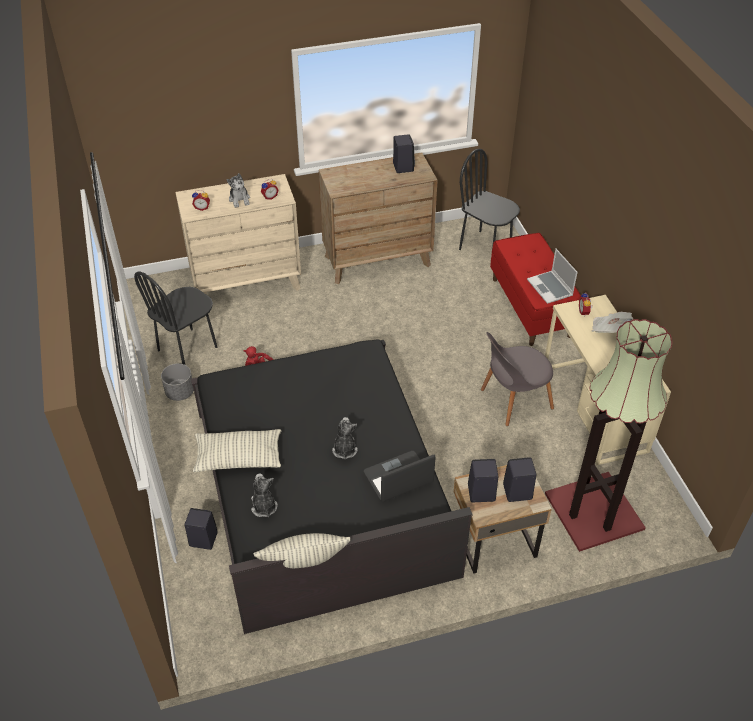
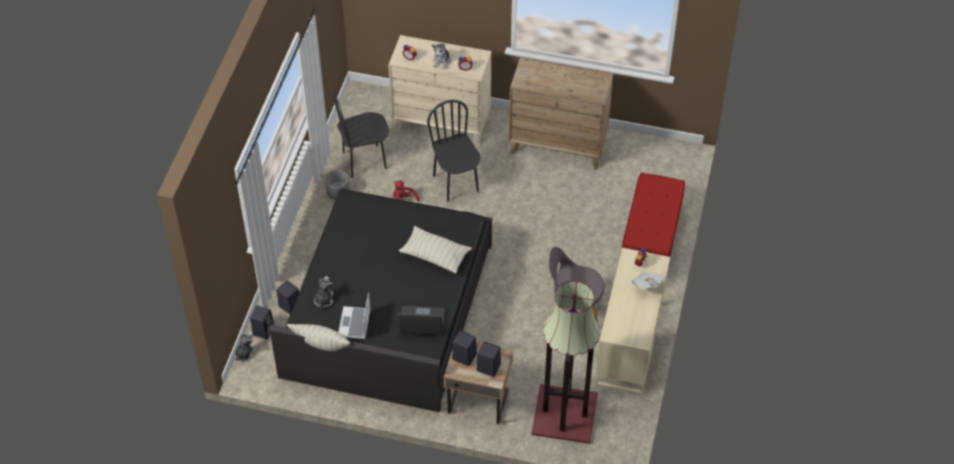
camera: 30 degrees right, 5 degrees up
pillow [193,429,281,472] -> pillow moved to [399,226,472,274]
plush toy [332,417,358,459] -> plush toy moved to [235,332,257,361]
black speaker [393,134,415,173] -> black speaker moved to [250,305,274,339]
black chair [459,149,520,250] -> black chair moved to [427,100,480,201]
laptop [527,249,578,304] -> laptop moved to [338,293,371,339]

